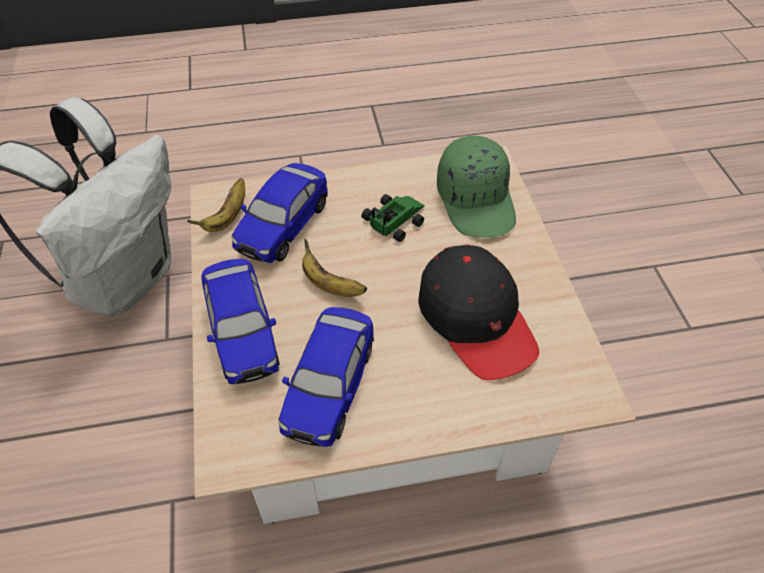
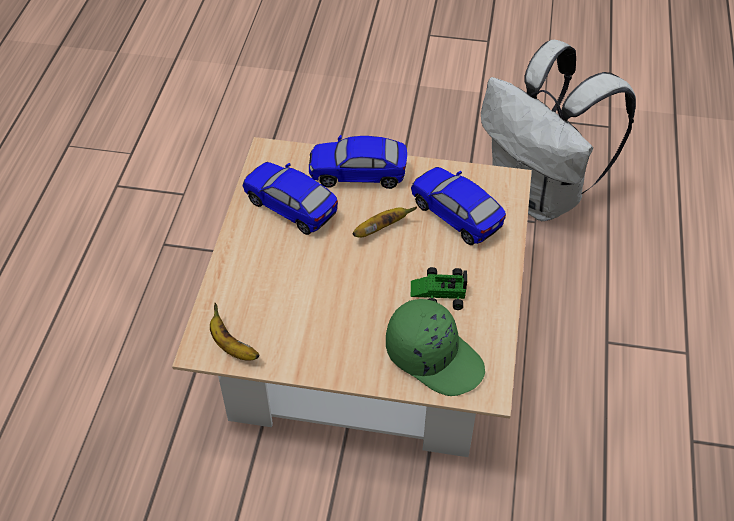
camera: 110 degrees right, 0 degrees up
banana [187,178,245,232] -> banana moved to [210,303,260,361]
toy car [361,194,425,242] -> toy car turned 120 degrees clockwise [411,267,467,310]
black cap [418,244,539,380] -> none
green cap [437,136,516,238] -> green cap turned 150 degrees counterclockwise [386,299,485,396]

